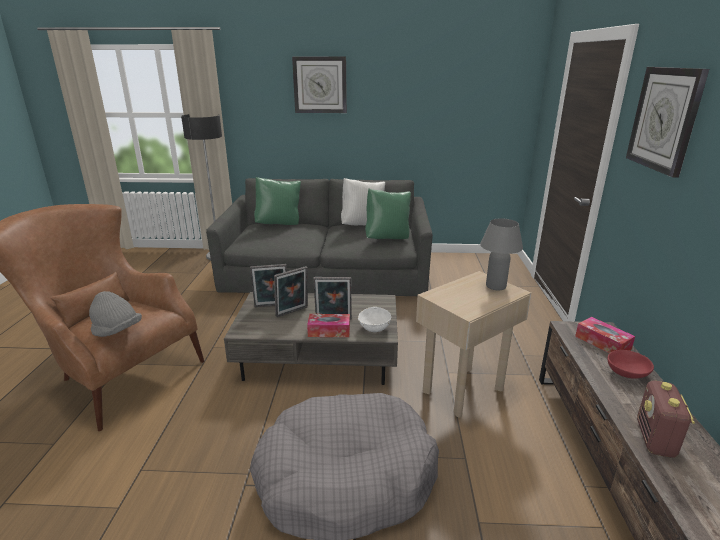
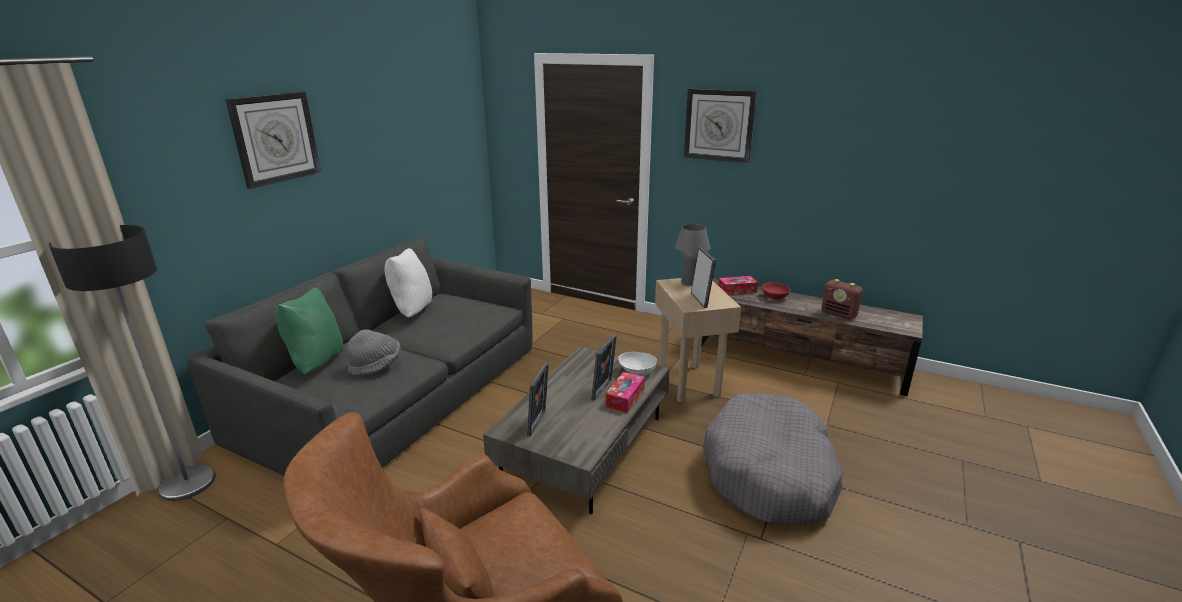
camera: 65 degrees left, 0 degrees up
grey hat [89,291,142,337] -> grey hat moved to [347,329,401,376]
picture frame [274,266,308,317] -> picture frame moved to [691,247,716,308]
green pillow [365,189,411,239] -> none

